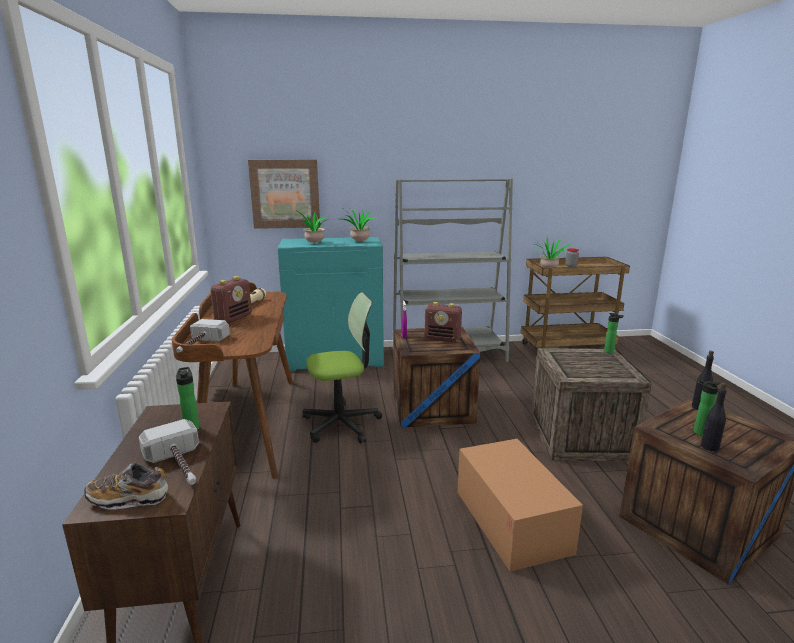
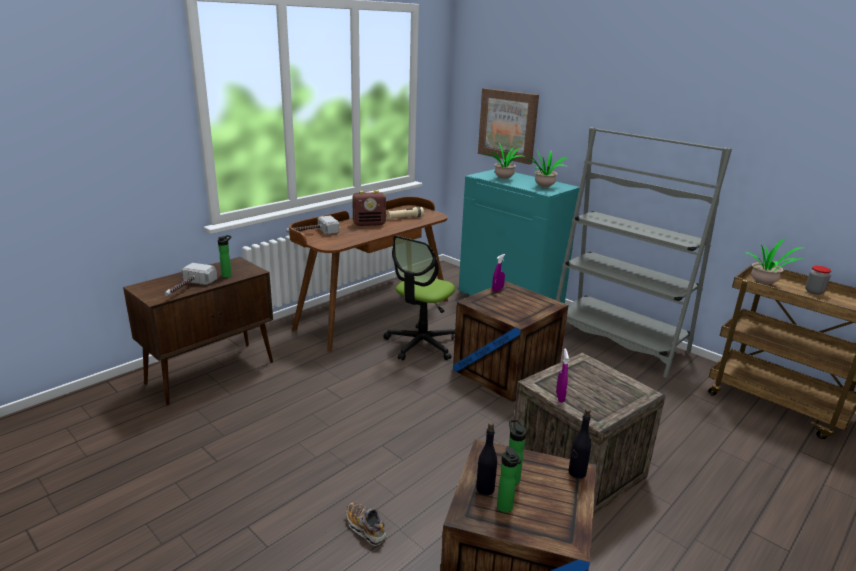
camera: 50 degrees right, 5 degrees up
shoe [84,462,169,510] -> shoe moved to [346,502,386,546]
office chair [302,292,382,444] -> office chair turned 90 degrees clockwise [383,235,455,360]
radio [424,302,462,342] -> none
cardboard box [458,439,583,572] -> none
bottle [604,313,623,353] -> bottle moved to [497,446,521,513]
none -> purple spray bottle [556,348,569,402]

